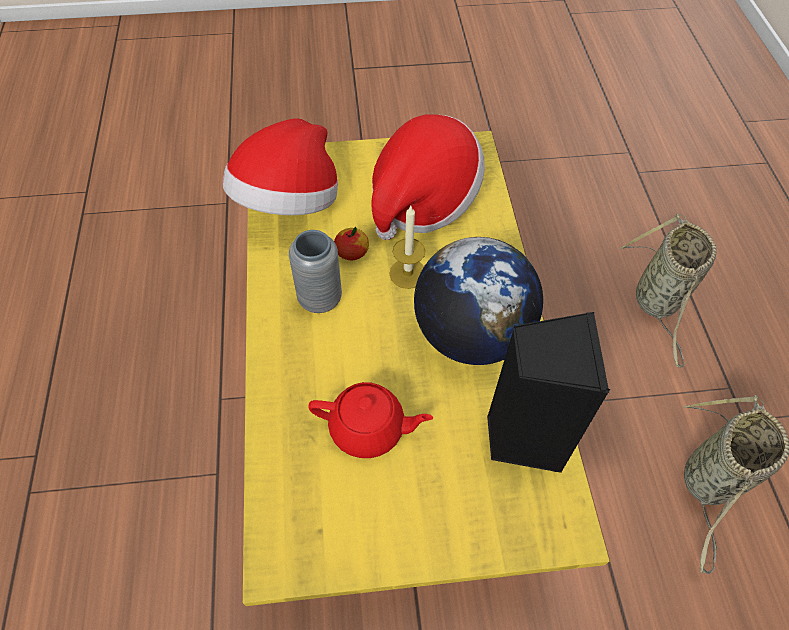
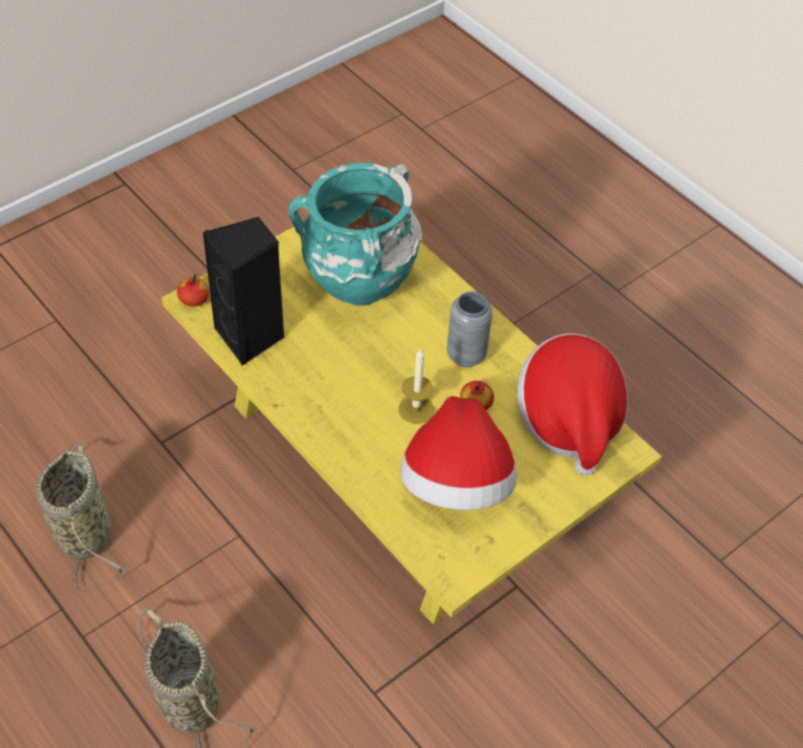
camera: 145 degrees right, 5 degrees down
red teapot [308,382,433,458] -> turquoise vase [289,163,422,306]
globe [414,237,543,365] -> none
none -> apple [177,274,210,306]

